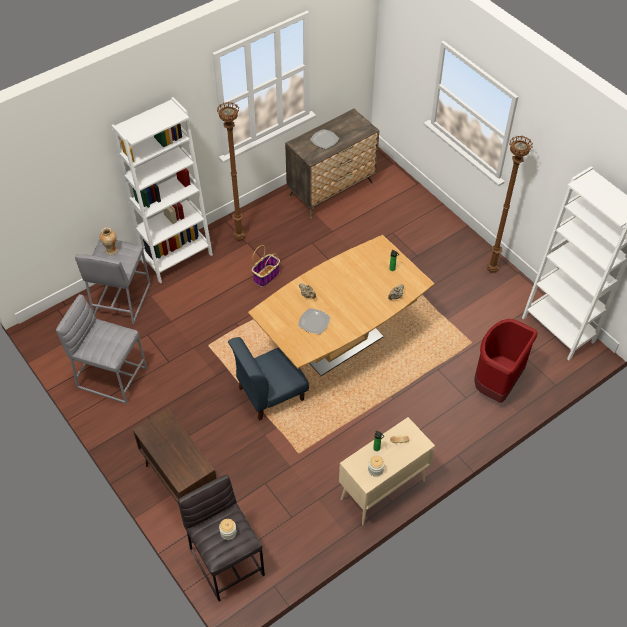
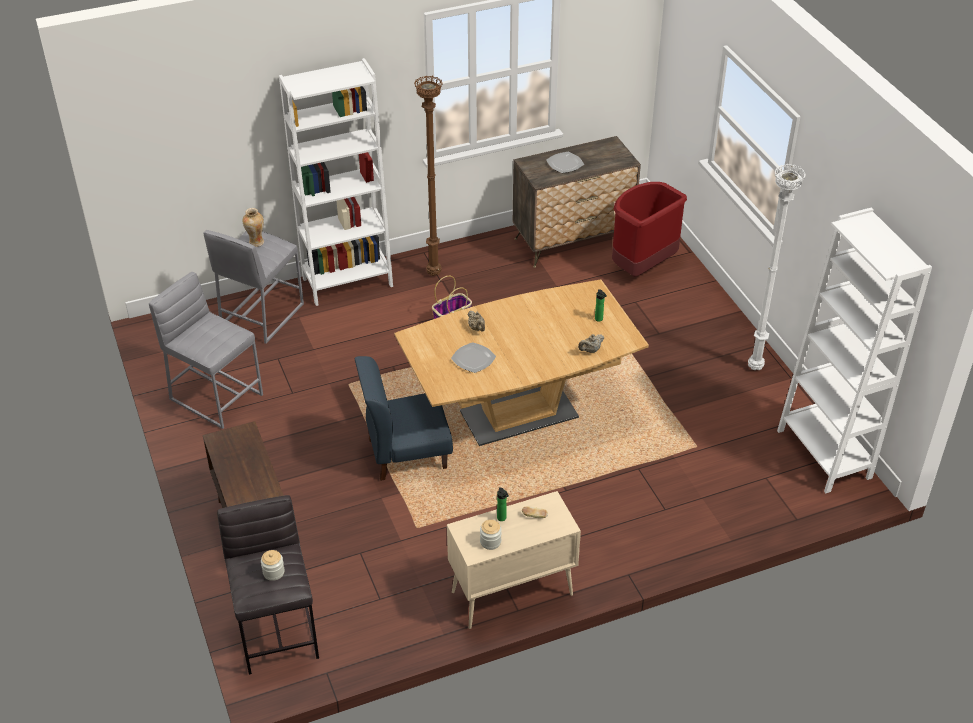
camera: 15 degrees right, 10 degrees down
red trash can [474,319,537,403] -> red trash can moved to [612,182,687,277]
brown floor lamp [487,136,533,273] -> white floor lamp [748,164,806,370]

